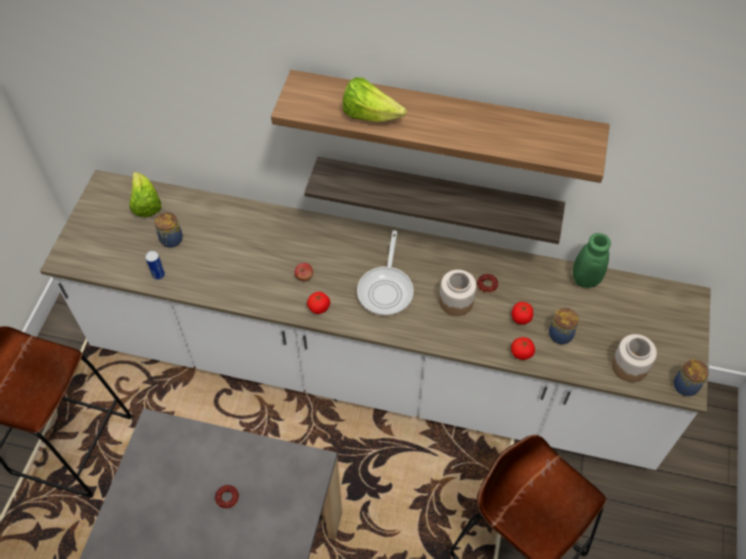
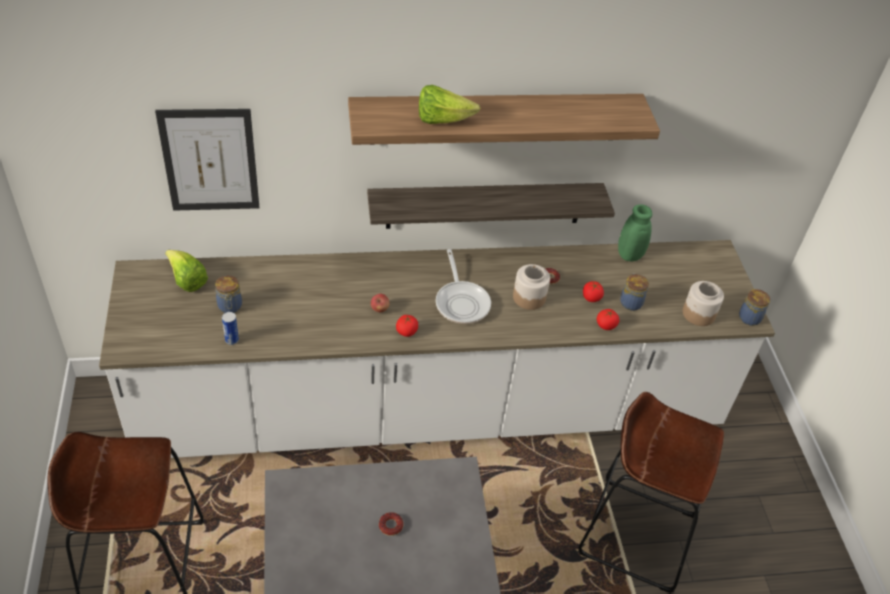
camera: 25 degrees left, 10 degrees down
none -> picture [155,109,259,211]

